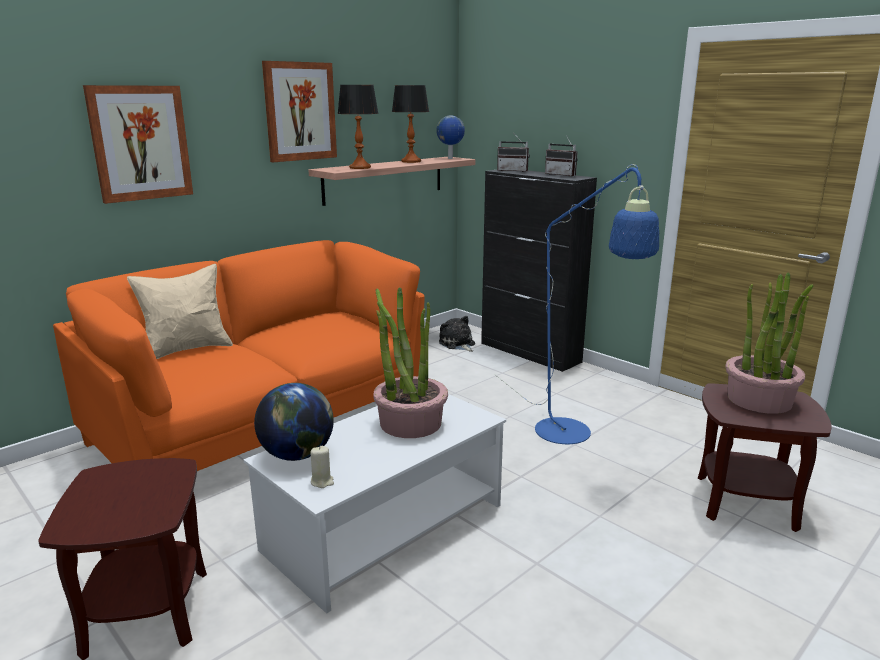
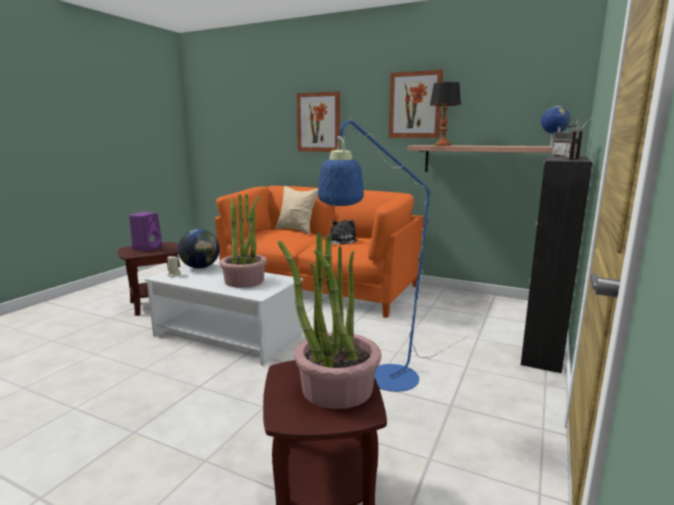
camera: 70 degrees right, 5 degrees down
table lamp [392,85,429,163] -> none
plush toy [439,316,475,352] -> plush toy moved to [330,220,357,245]
none -> purple speaker [129,212,162,251]

